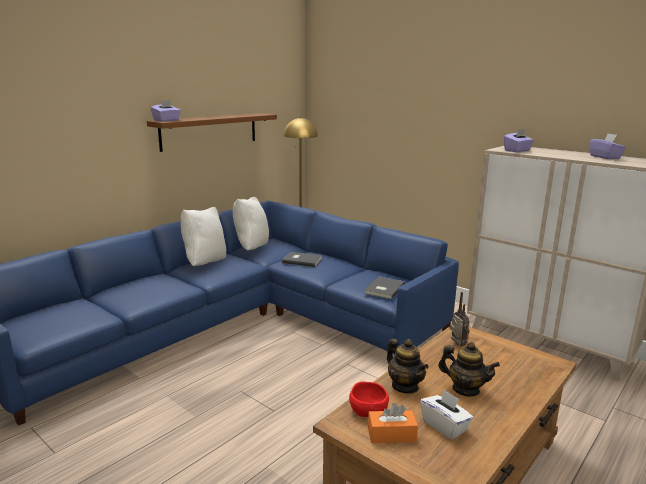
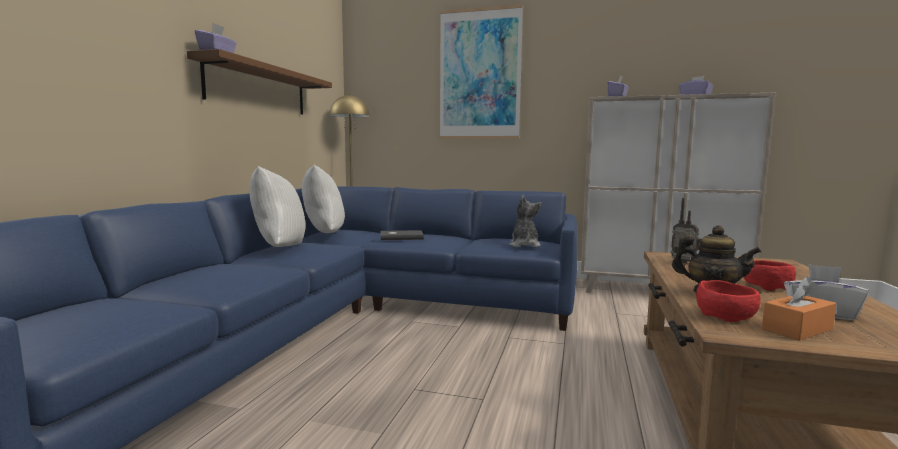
camera: 25 degrees left, 10 degrees down
grey book [364,276,405,299] -> plush toy [509,195,541,248]
teapot [438,342,500,396] -> red bowl [743,260,796,291]
none -> picture [439,5,523,139]

